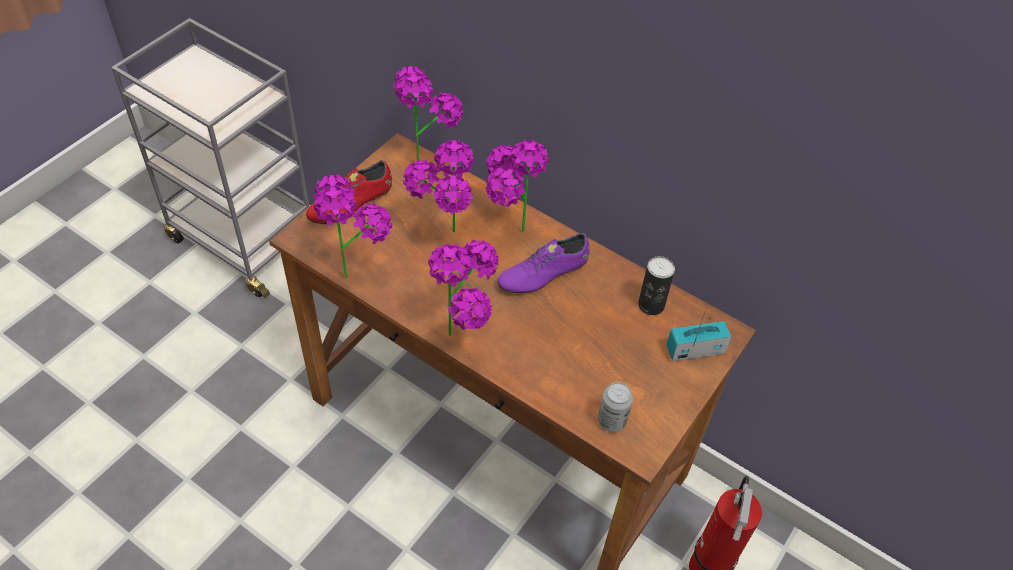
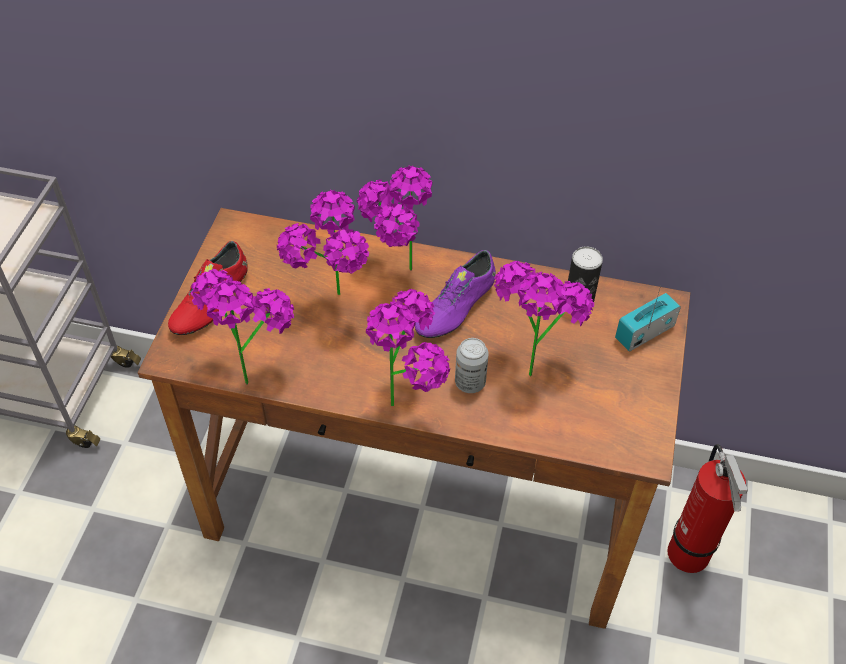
camera: 20 degrees left, 0 degrees up
potted plant [393,66,464,160] -> potted plant moved to [493,261,594,377]
can [598,382,633,432] -> can moved to [455,338,489,393]

